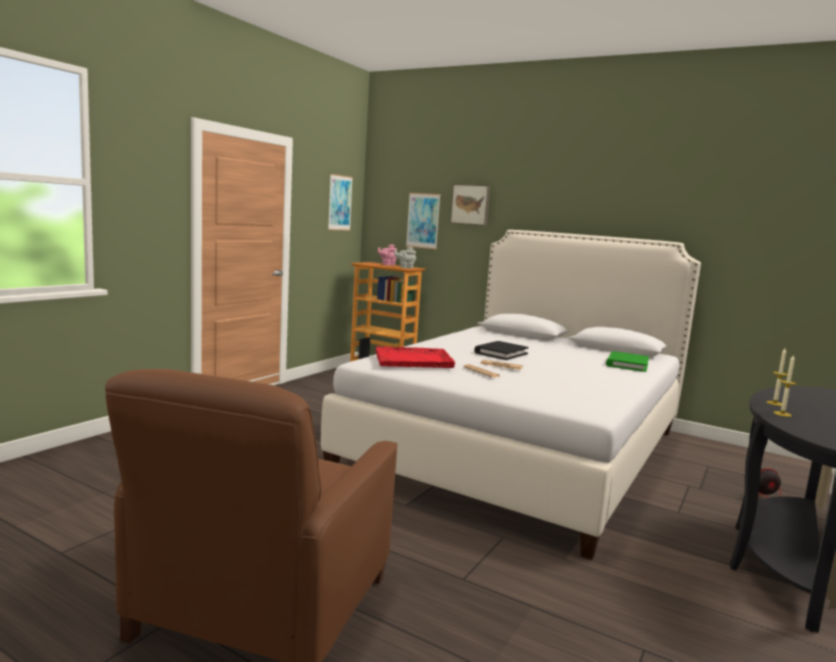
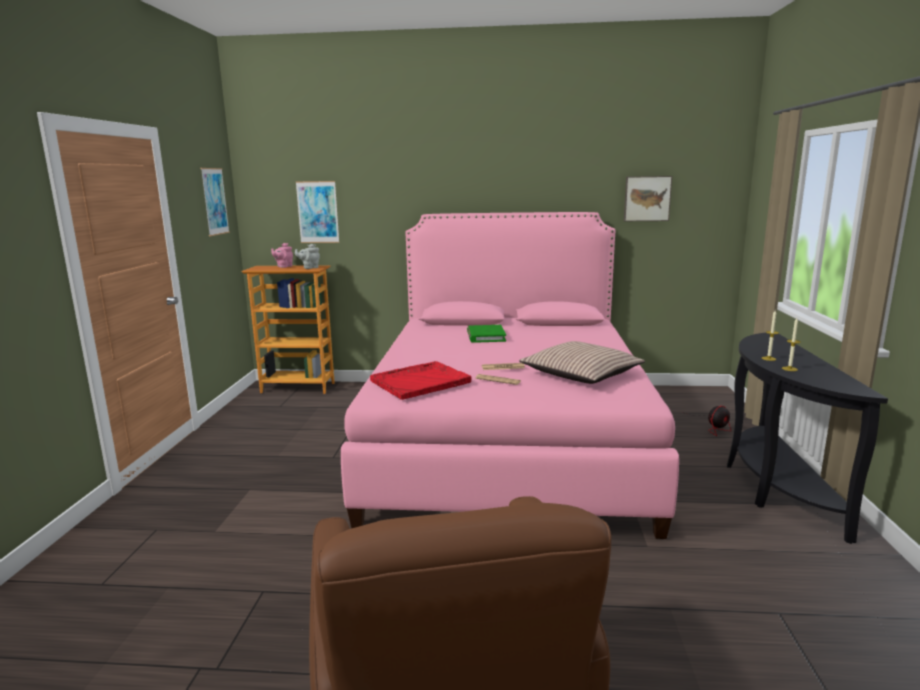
camera: 25 degrees left, 5 degrees up
white bed [321,230,701,560] -> pink bed [341,212,679,539]
picture [450,184,490,226] -> picture moved to [624,176,672,221]
black book [474,341,529,360] -> none
green book [606,351,649,372] -> green book moved to [467,325,506,343]
none -> pillow [519,341,645,384]

